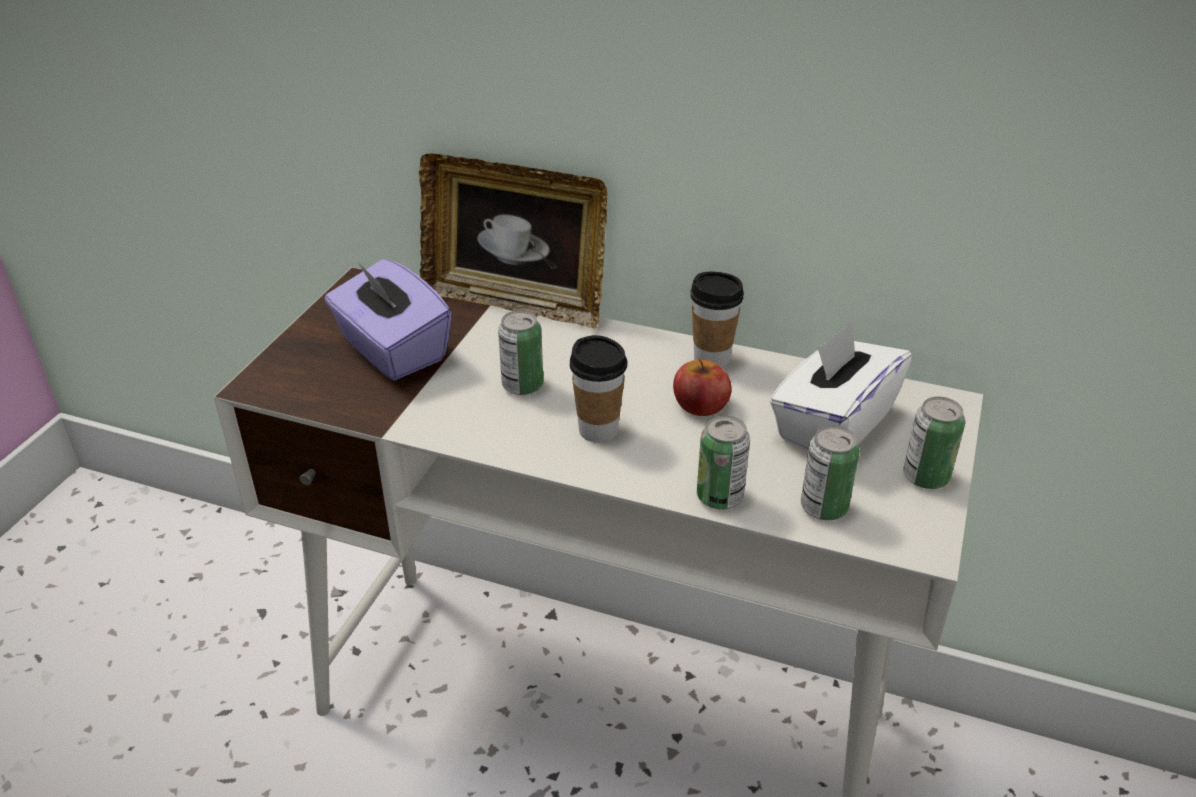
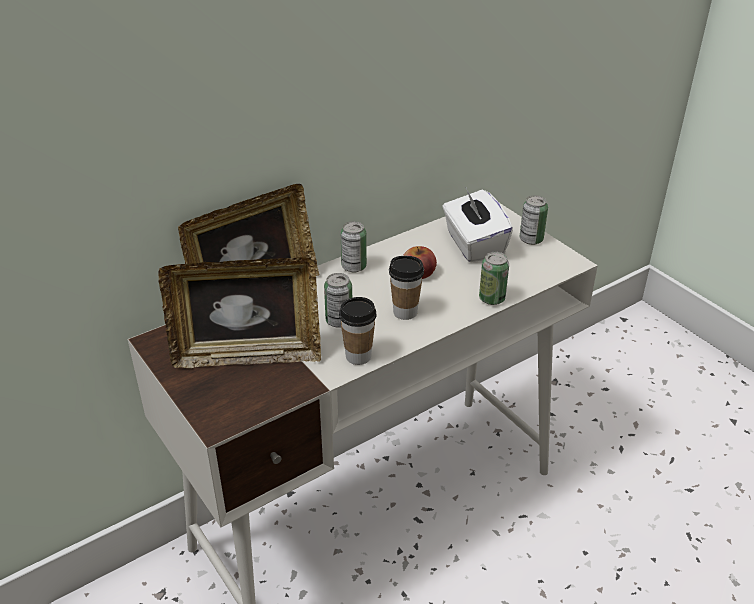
camera: 55 degrees left, 0 degrees up
purple tissue box [325,259,452,380] -> picture frame [158,257,321,368]
cup [690,272,744,368] -> cup moved to [339,297,377,365]
can [801,425,860,520] -> can moved to [341,221,367,272]

